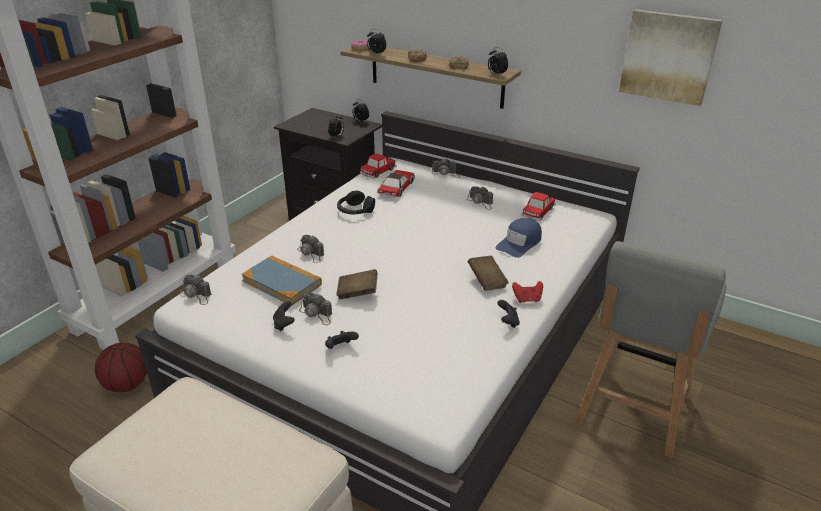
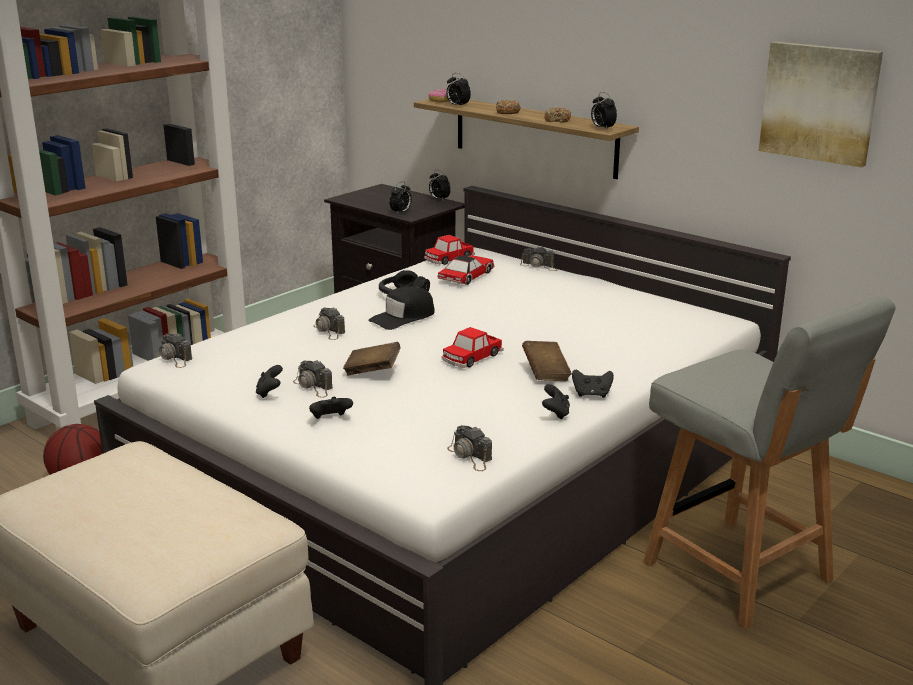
camera: 10 degrees right, 10 degrees down
book [241,255,322,306] -> none
camera [467,186,493,210] -> camera moved to [447,425,492,471]
blue cap [496,218,542,258] -> none
red game controller [512,281,543,303] -> black game controller [572,369,614,398]
toy car [521,192,556,221] -> toy car moved to [442,327,504,368]
grey chair [575,241,726,458] -> grey chair turned 75 degrees counterclockwise [643,296,896,629]
none -> black cap [368,286,435,330]

